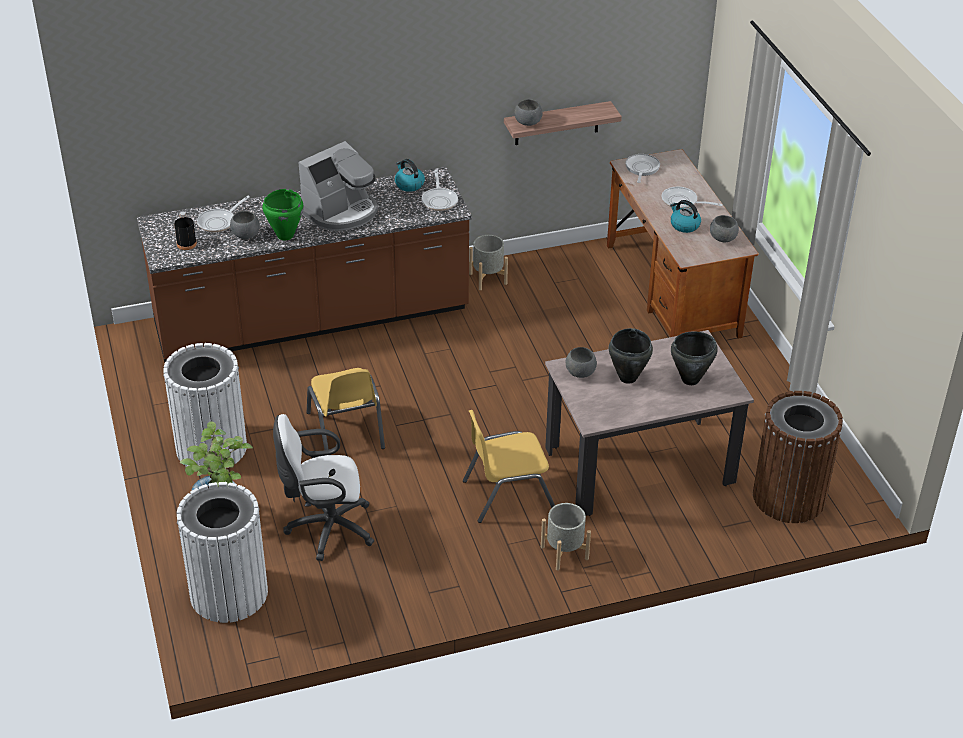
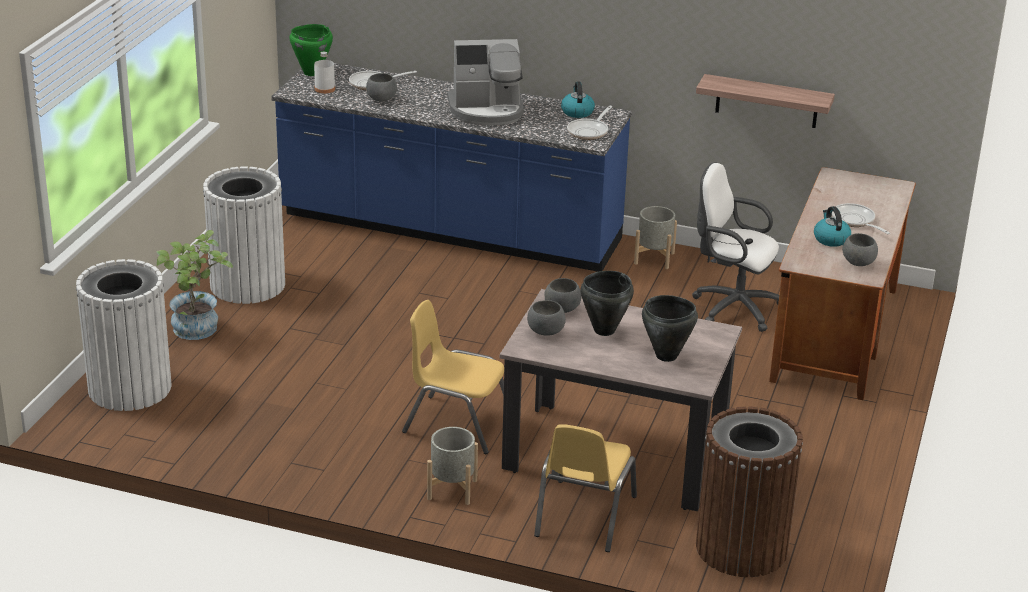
camera: 35 degrees right, 10 degrees down
brown counter [137,167,472,362] -> blue counter [271,63,632,272]
black bottle [174,211,197,250] -> white bottle [314,51,335,94]
green cooking pot [262,189,303,241] -> green cooking pot moved to [289,24,333,76]
white office chair [273,414,374,561] -> white office chair moved to [692,162,779,332]
yellow chair [307,368,385,450] -> yellow chair moved to [534,424,637,552]
grey bowl [514,99,543,126] -> grey bowl moved to [527,300,566,336]
frying pan [625,154,660,183] -> none

